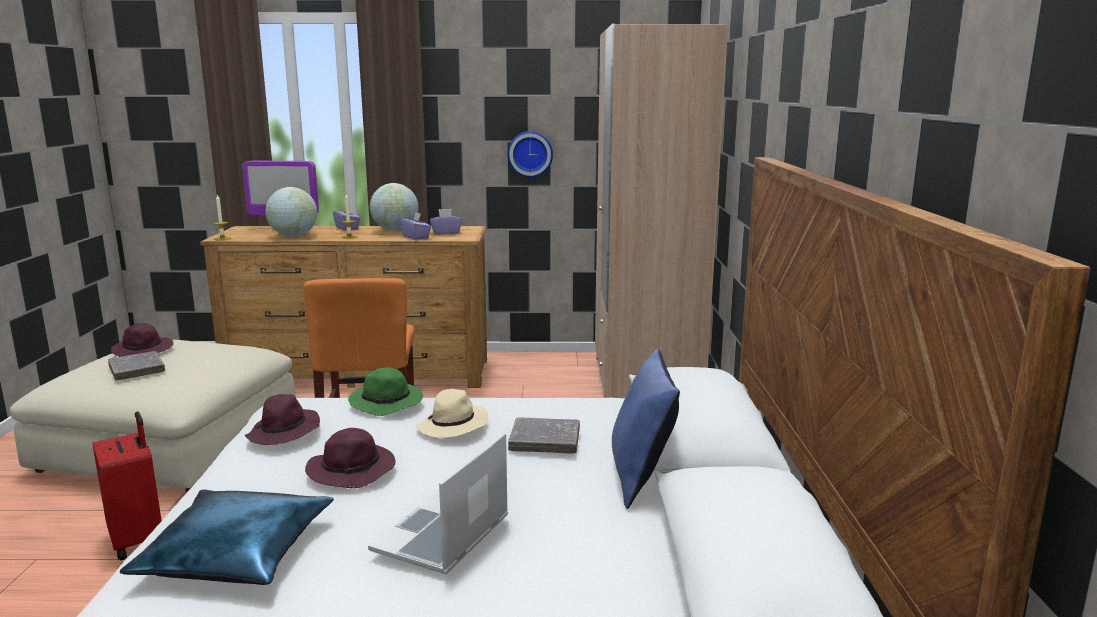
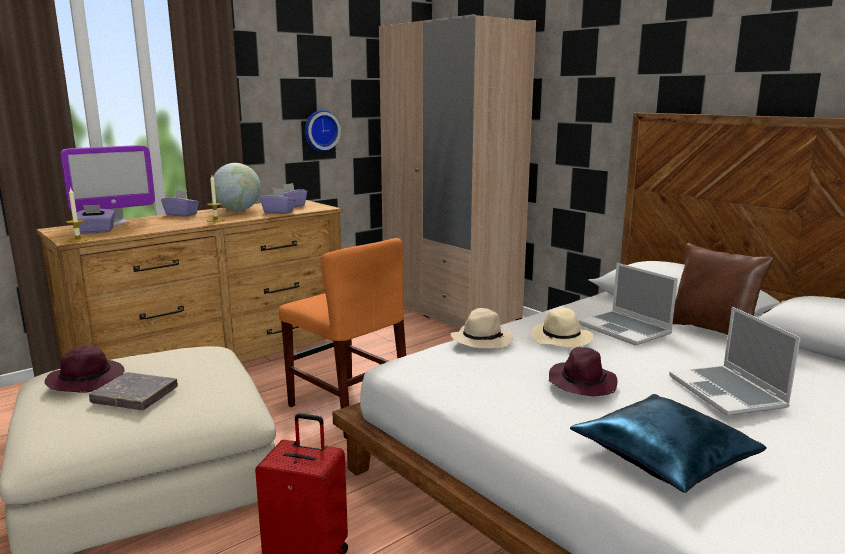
camera: 40 degrees left, 0 degrees up
purple hat [245,394,320,445] -> none
globe [265,187,317,237] -> none
green hat [348,367,423,416] -> beige hat [451,308,514,349]
grey book [508,417,580,454] -> laptop [579,263,678,346]
blue pillow [612,349,680,509] -> brown pillow [673,243,774,335]
none -> purple tissue box [77,205,115,233]

